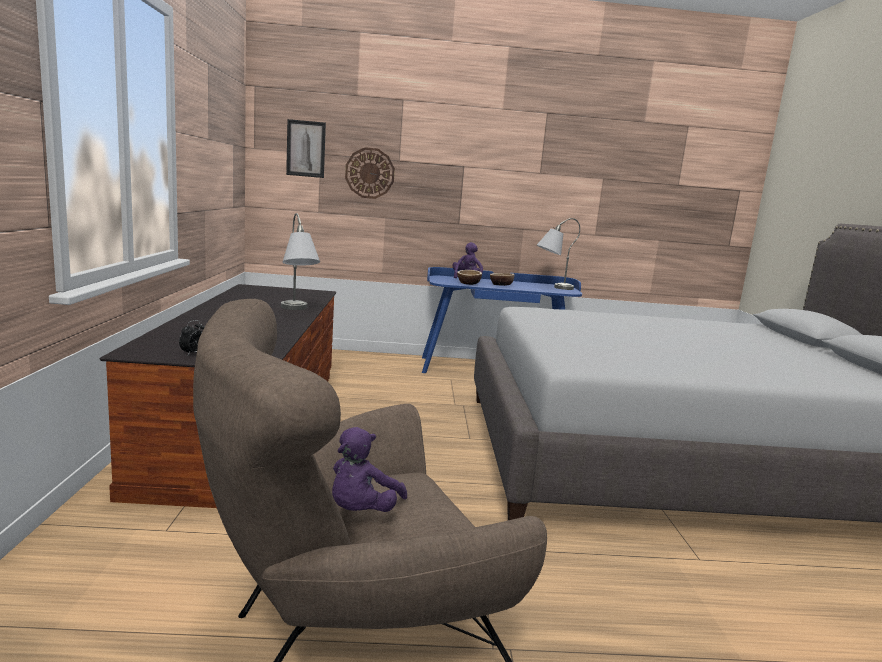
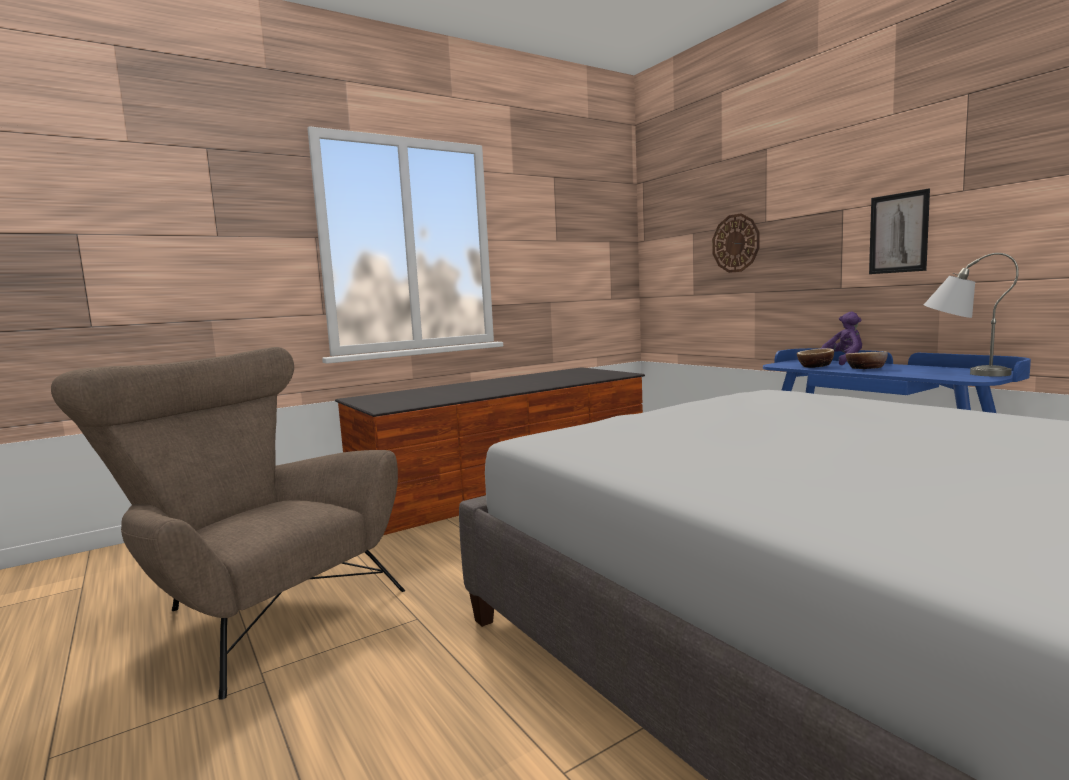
camera: 60 degrees right, 5 degrees down
alarm clock [179,320,205,355] -> none
grey table lamp [281,213,320,310] -> none
picture [286,119,326,178] -> picture moved to [869,189,930,274]
purple plush toy [332,427,407,512] -> none

